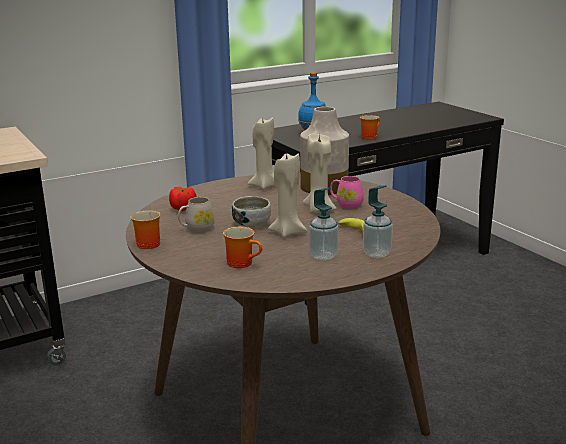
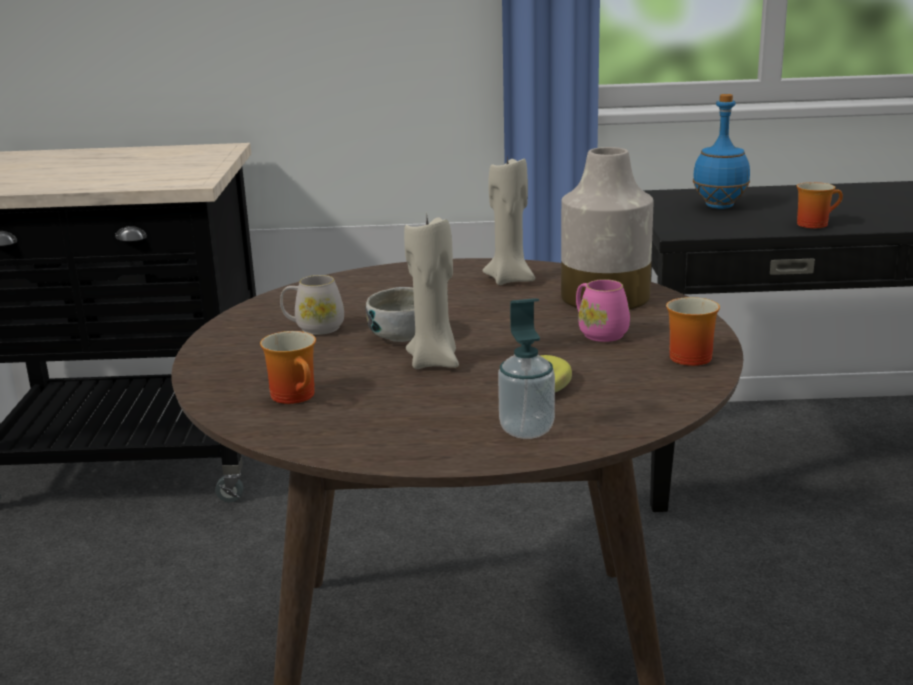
camera: 30 degrees right, 0 degrees up
mug [131,210,161,249] -> mug moved to [666,297,720,366]
tomato [169,187,197,211] -> none
beige candle [303,133,336,213] -> none
soap dispenser [309,188,338,260] -> none

